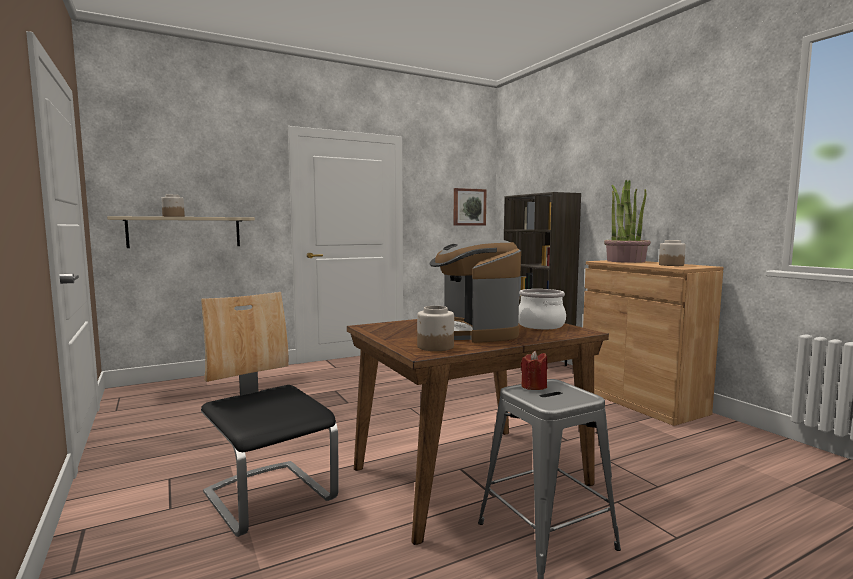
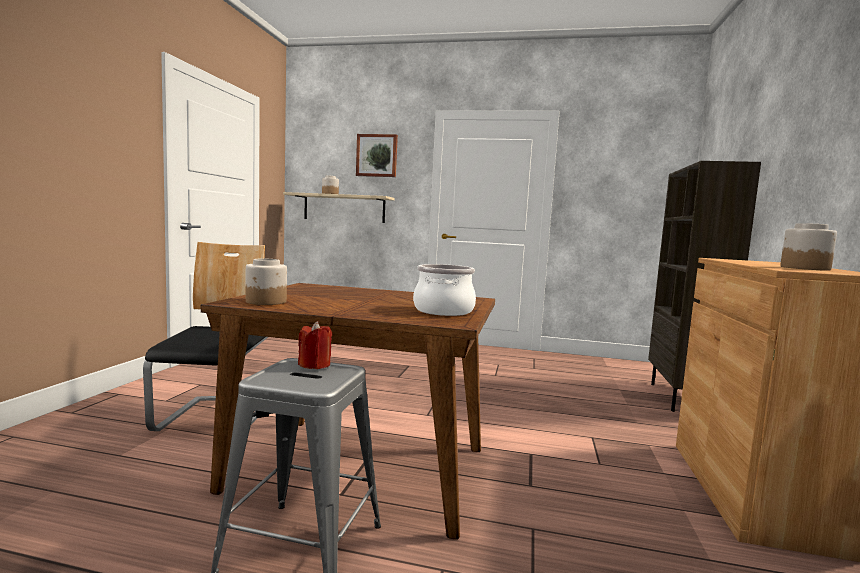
camera: 40 degrees right, 0 degrees up
coffee machine [430,240,521,343] -> none
picture [454,188,487,226] -> picture moved to [356,134,398,177]
potted plant [604,180,651,263] -> none

